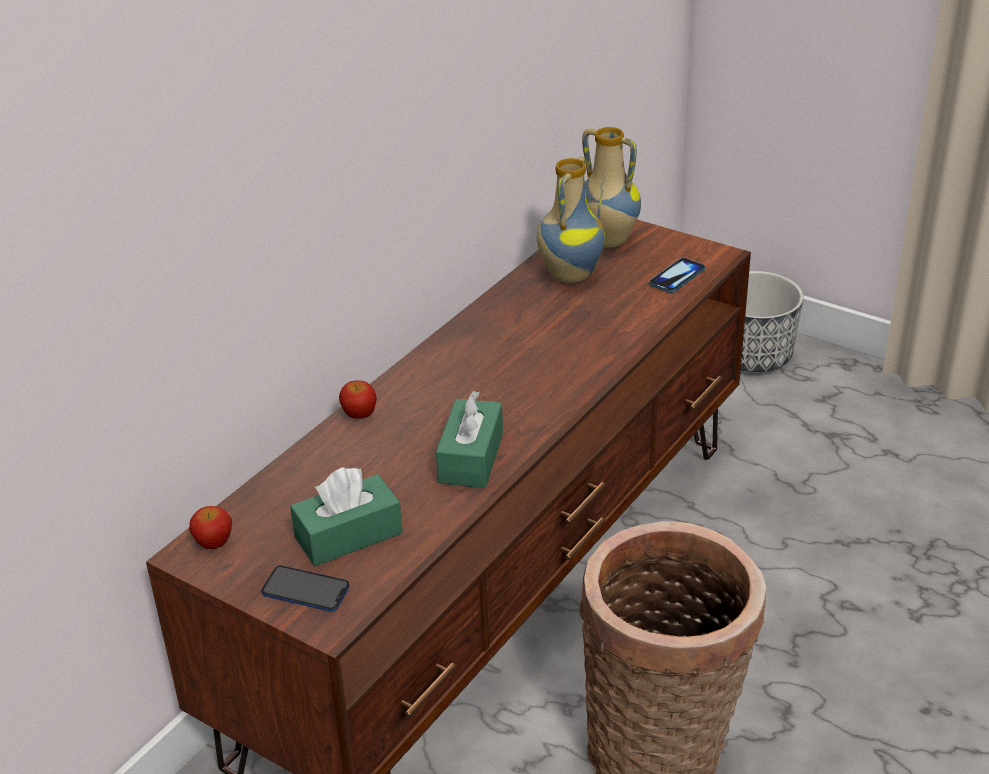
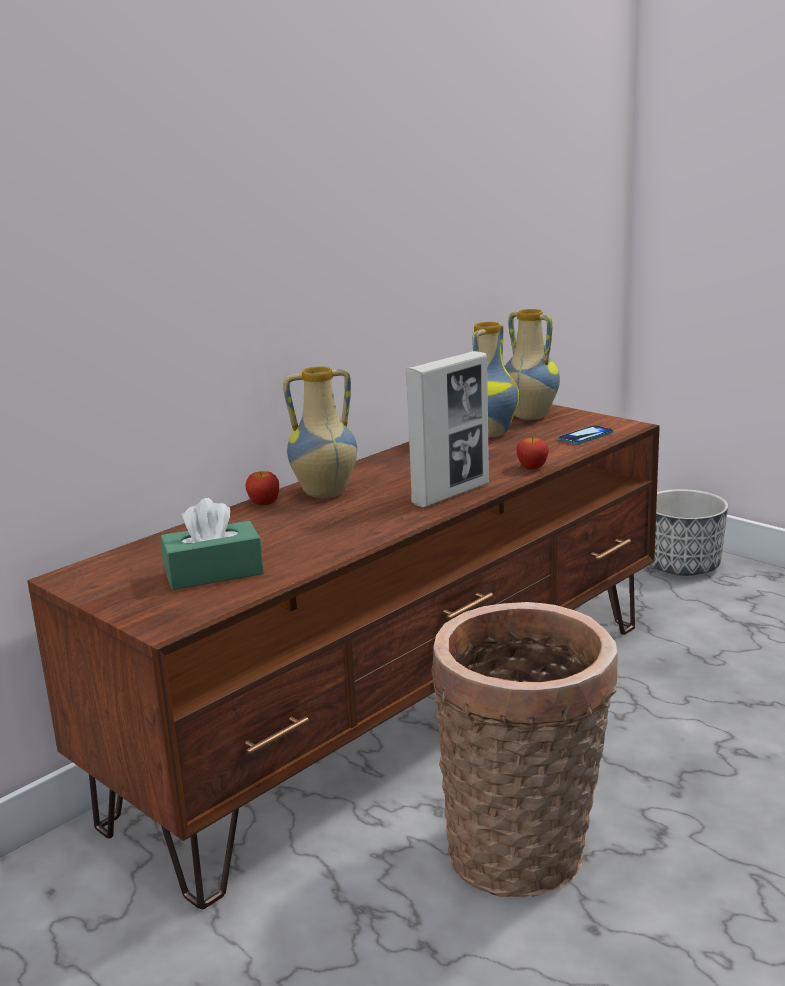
camera: 10 degrees right, 15 degrees down
apple [189,506,232,549] -> apple moved to [516,438,549,470]
phone [261,565,350,612] -> none
green tissue box [436,391,503,488] -> none
none -> vase [283,366,357,498]
none -> picture frame [406,351,489,508]

